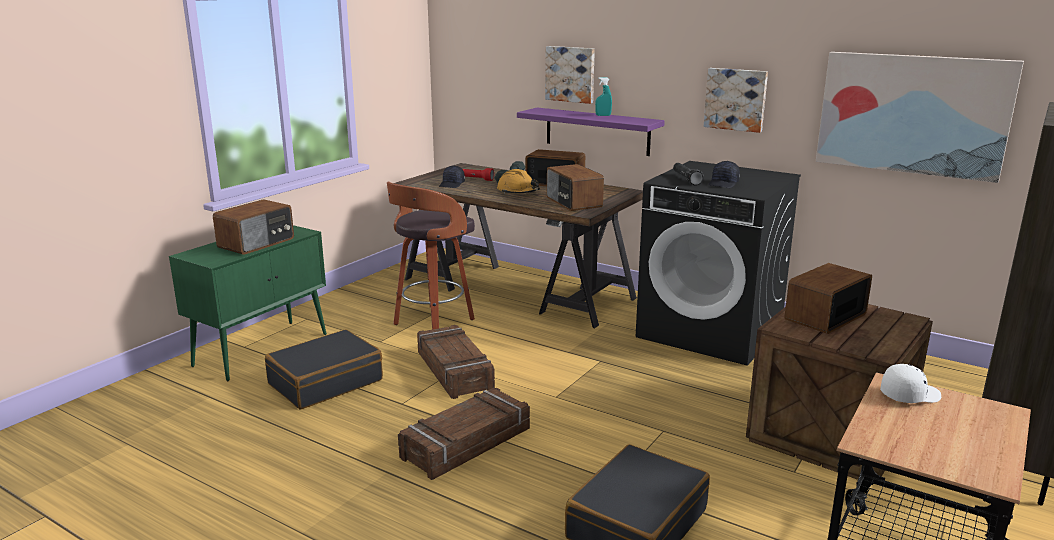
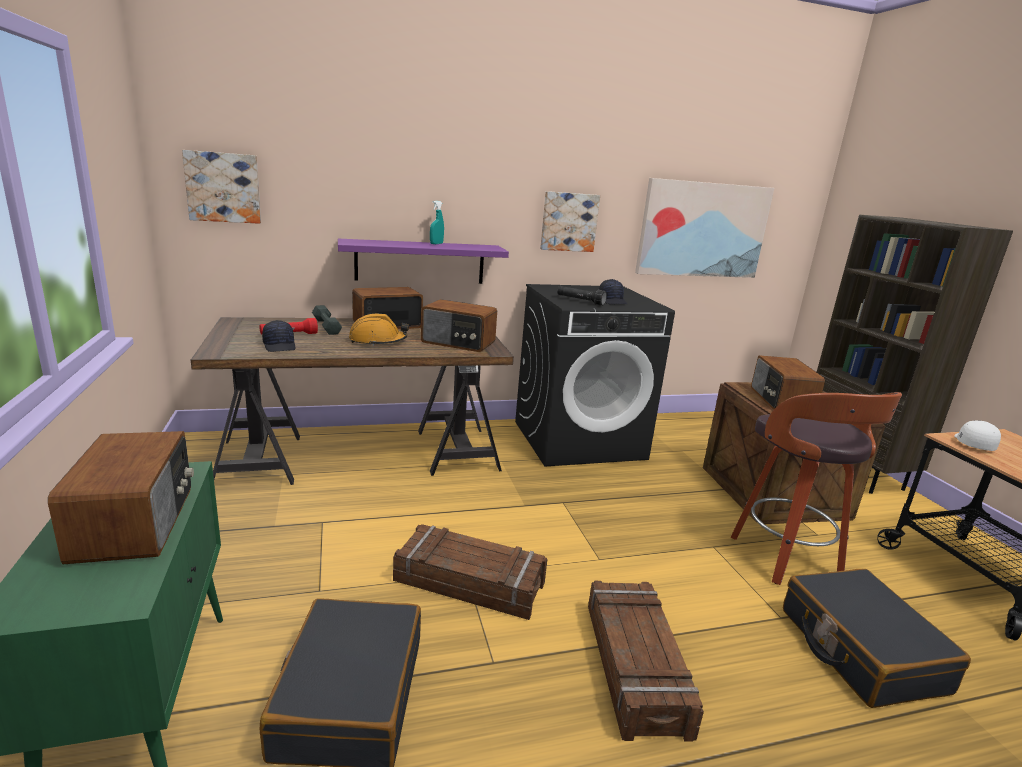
camera: 50 degrees left, 0 degrees up
stool [387,181,475,330] -> stool moved to [730,392,902,585]
picture [545,46,595,104] -> picture moved to [182,150,261,224]

